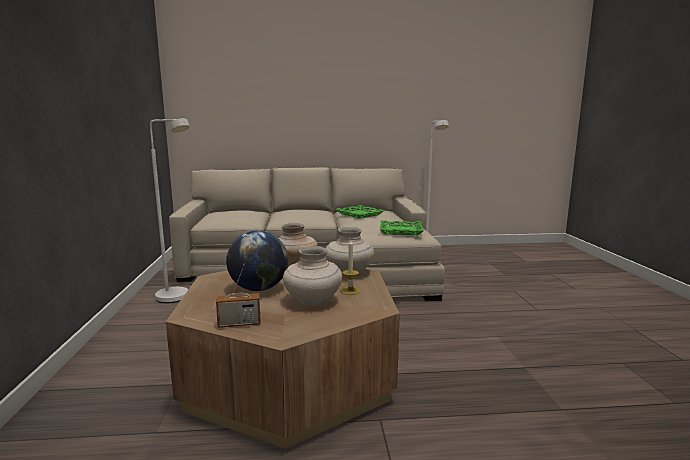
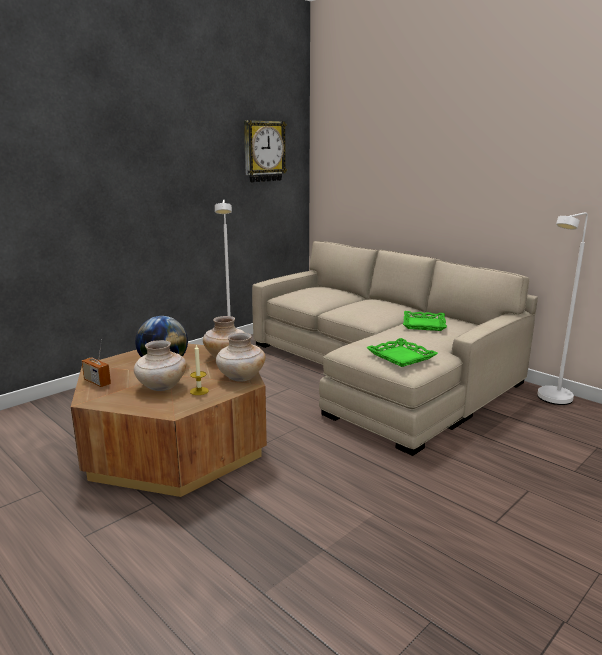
camera: 50 degrees right, 5 degrees up
none -> wall clock [244,120,287,182]

